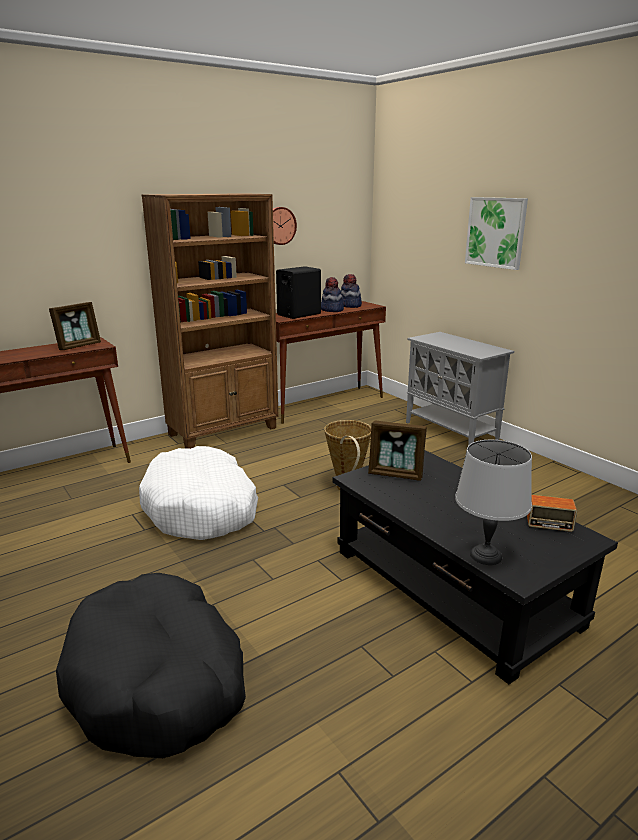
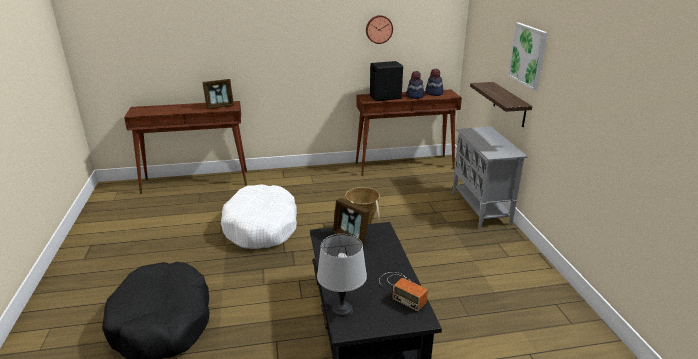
camera: 25 degrees right, 5 degrees up
brown bookcase [141,193,279,449] -> none
none -> shelf [470,82,532,127]

